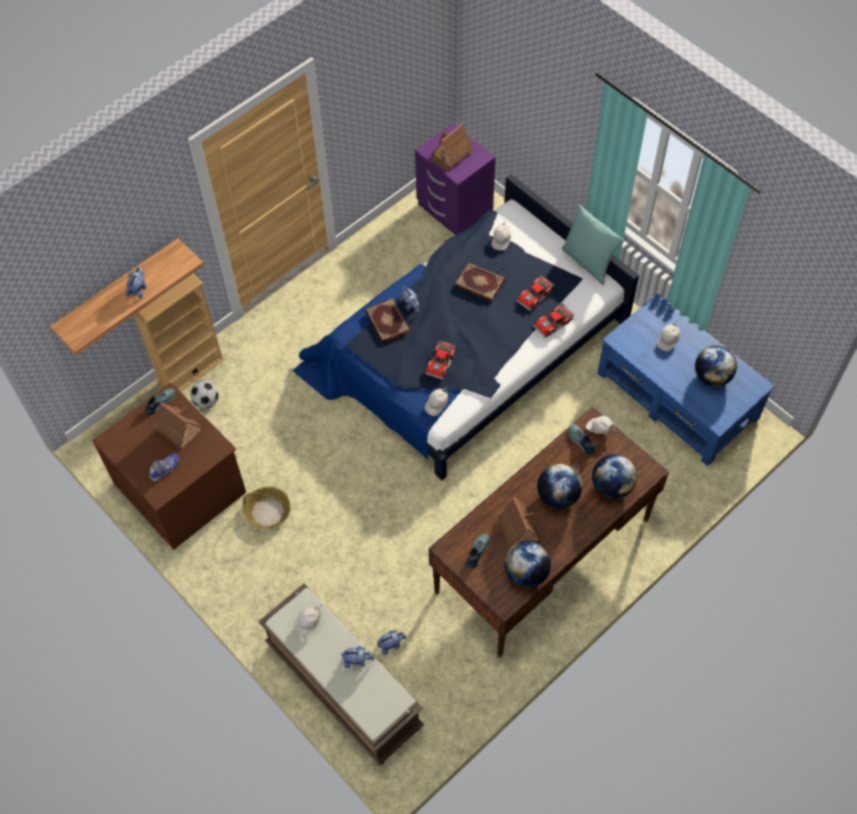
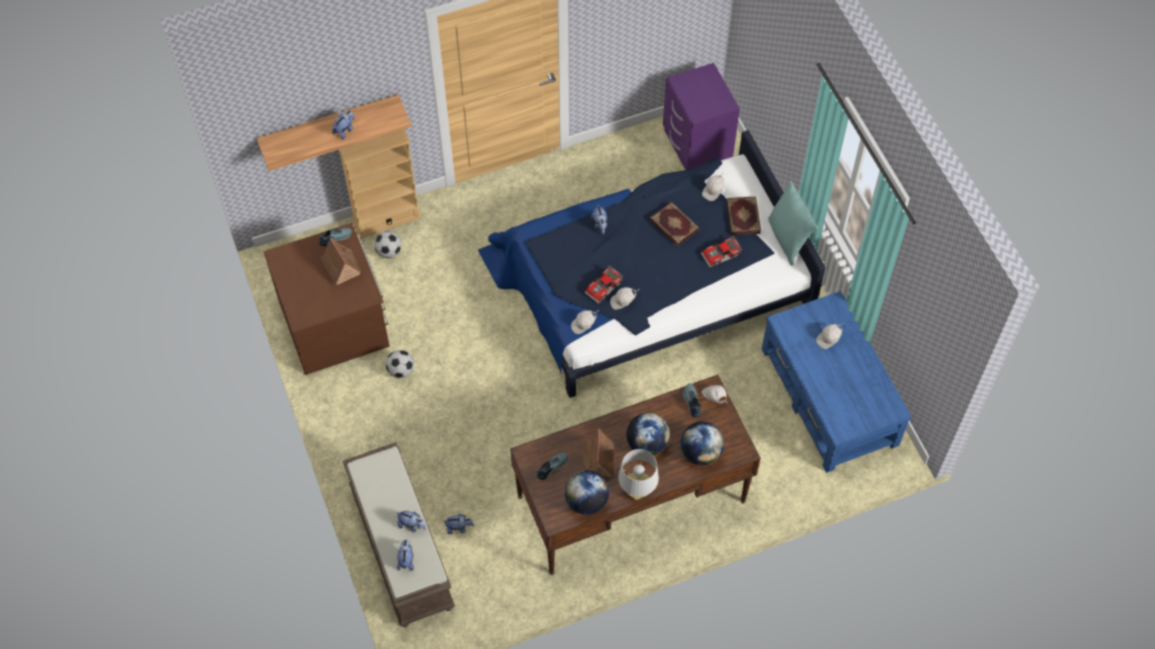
camera: 20 degrees right, 0 degrees up
shoe [149,453,179,482] -> none
basket [243,487,291,529] -> football [386,350,414,378]
white cap [294,605,322,636] -> white cap moved to [610,287,639,310]
book [365,298,410,343] -> book moved to [726,196,761,235]
toy house [430,123,473,172] -> none
toy car [533,303,574,338] -> none
globe [695,346,737,387] -> none
none -> plush toy [397,540,414,571]
none -> grey table lamp [618,449,659,500]

